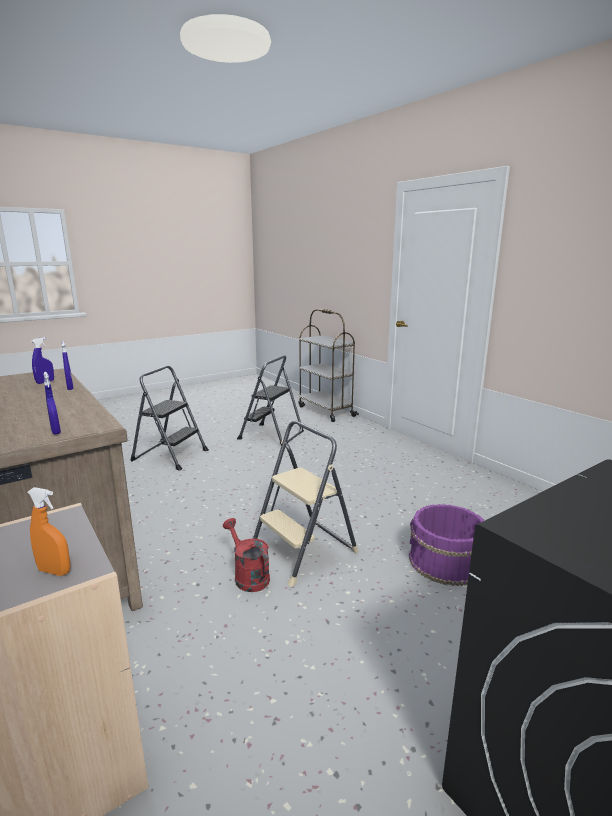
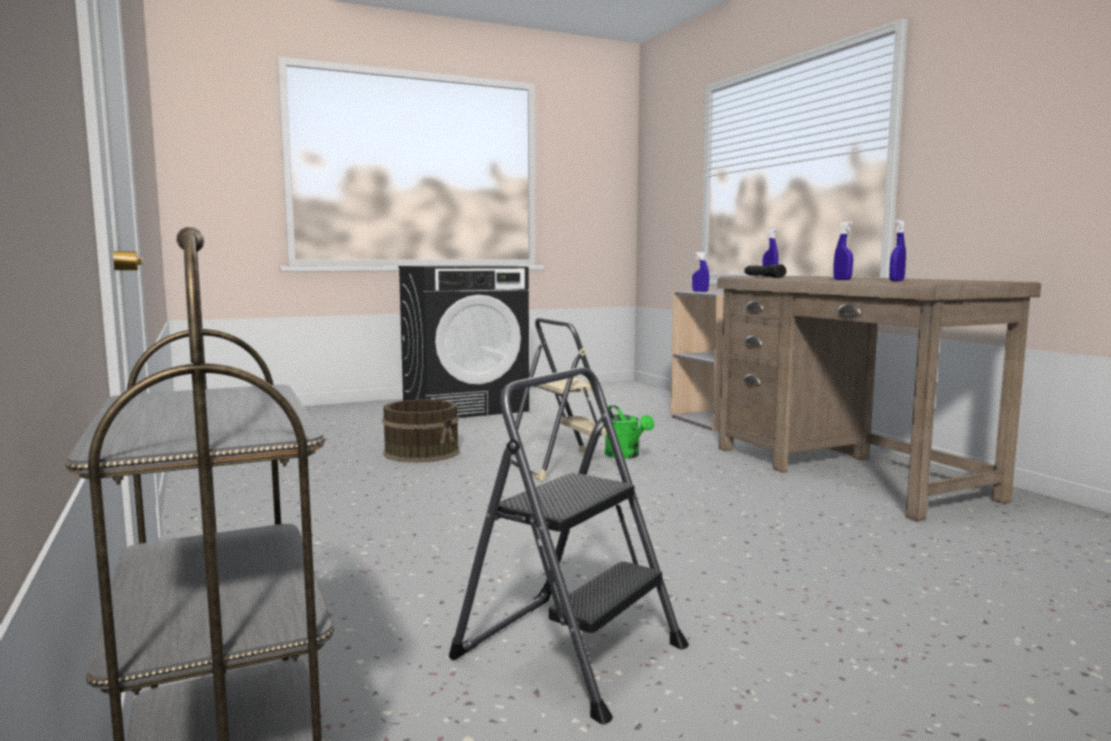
camera: 170 degrees left, 10 degrees down
orange spray bottle [27,487,71,576] -> blue spray bottle [692,252,709,292]
black step ladder [131,366,209,471] -> none
red watering can [223,518,270,592] -> green watering can [605,405,654,459]
purple bucket [409,504,484,586] -> brown bucket [382,399,459,463]
none -> black flashlight [744,264,786,278]

